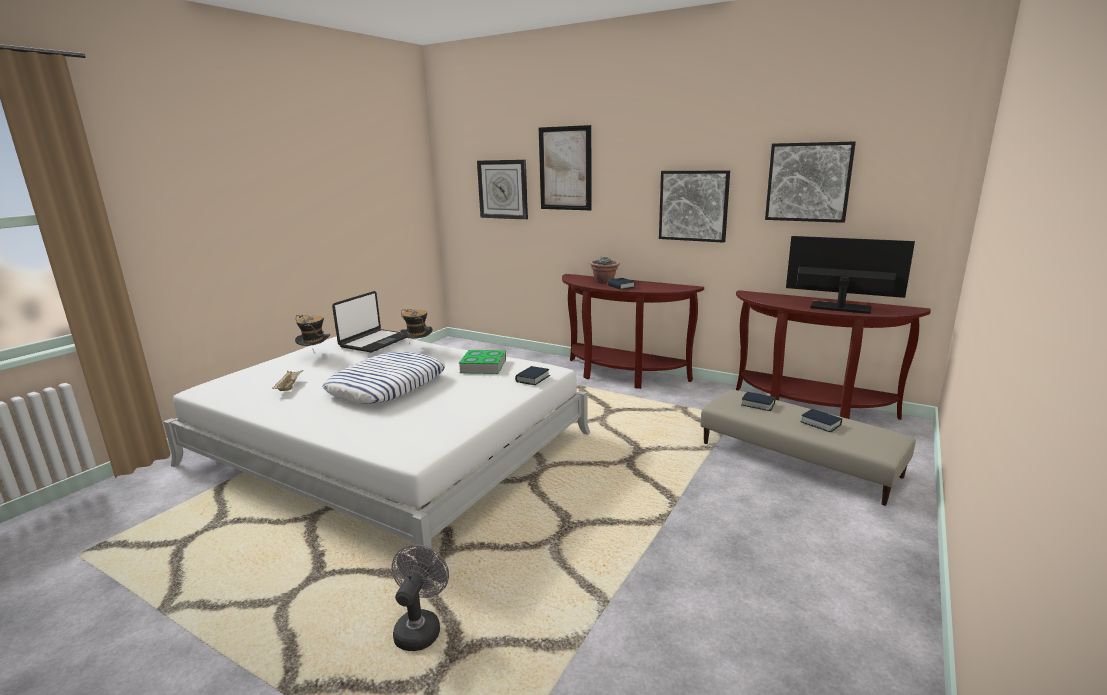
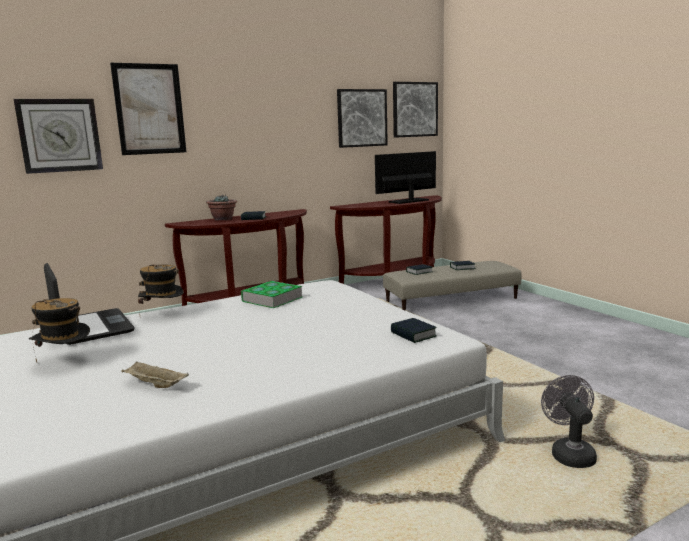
camera: 60 degrees left, 5 degrees down
pillow [322,351,445,404] -> none
grey fan [392,545,449,651] -> grey fan turned 45 degrees clockwise [541,375,597,468]
book [515,366,550,385] -> book moved to [391,318,437,343]
picture [659,171,730,243] -> picture moved to [393,82,438,138]

